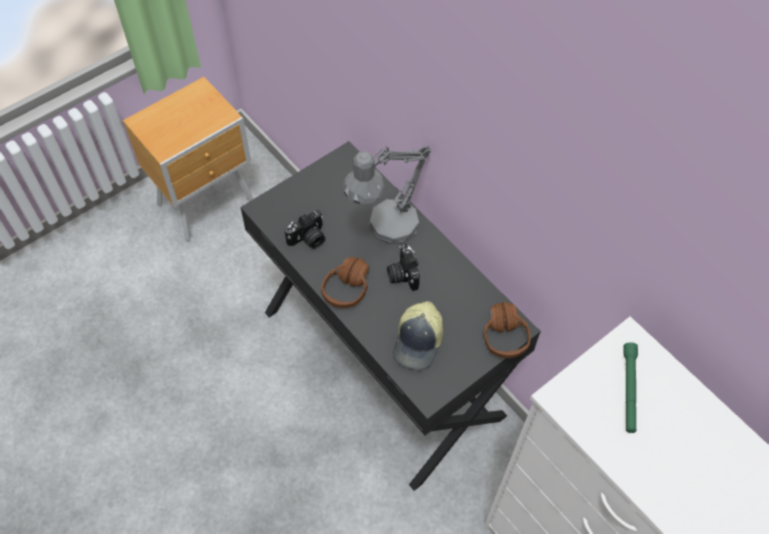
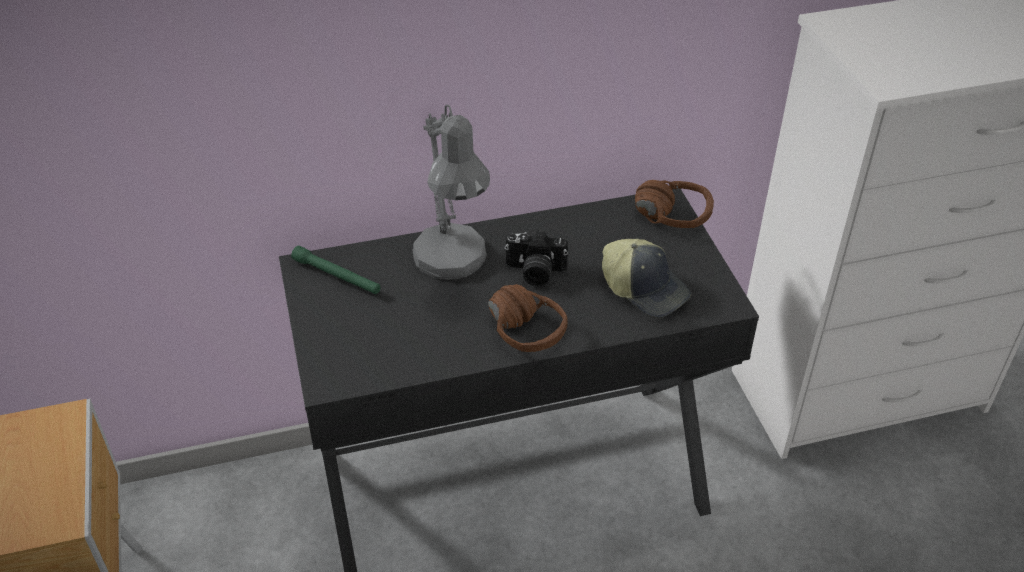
camera: 65 degrees left, 15 degrees down
camera [285,210,325,249] -> none
green flashlight [623,342,638,433] -> green flashlight moved to [291,246,381,294]

